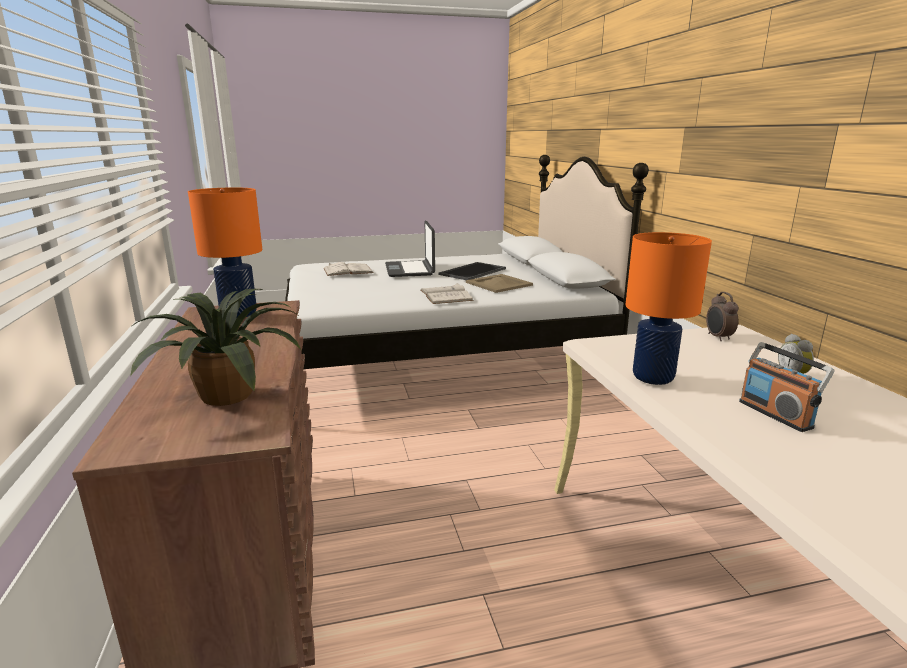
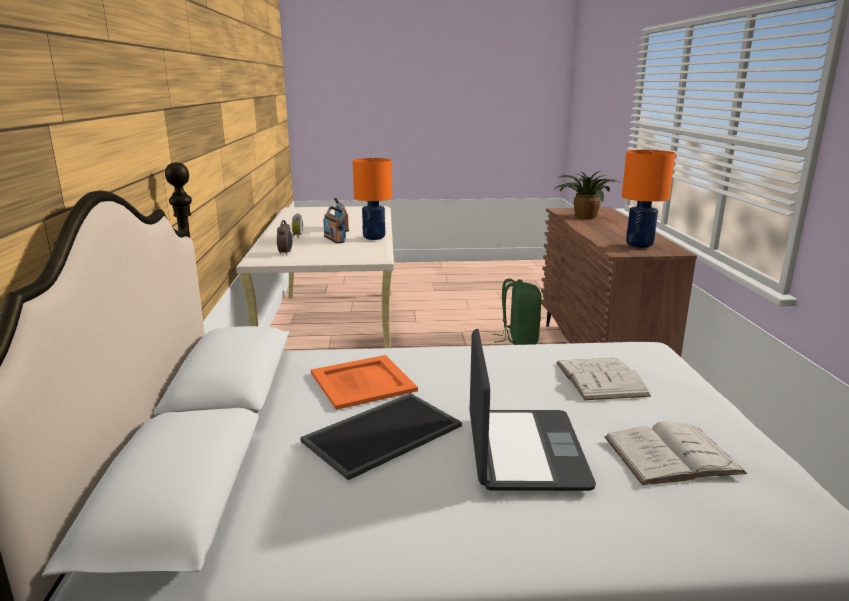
camera: 170 degrees left, 0 degrees up
white book [420,283,474,304] -> white book moved to [556,358,651,400]
beige tray [466,274,533,293] -> orange tray [311,355,418,410]
none -> radio [323,206,346,243]
none -> green backpack [493,279,542,345]

